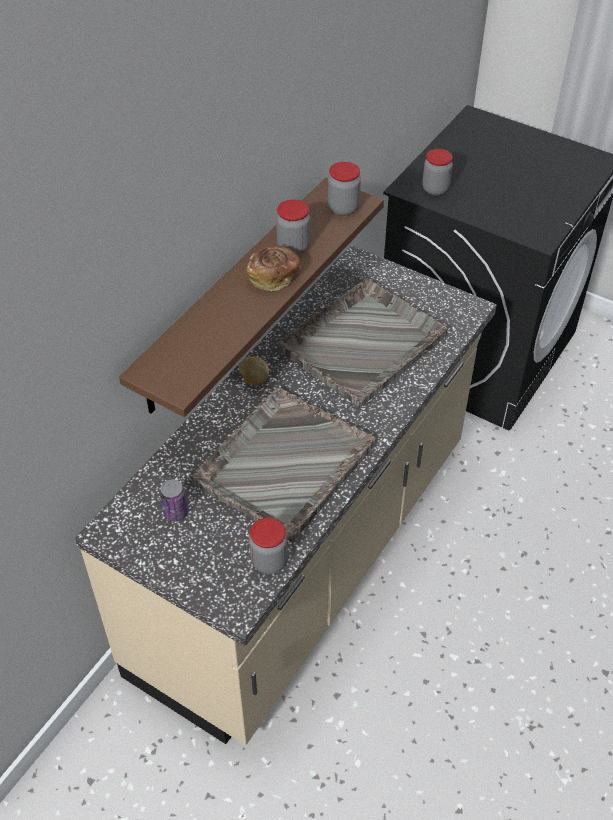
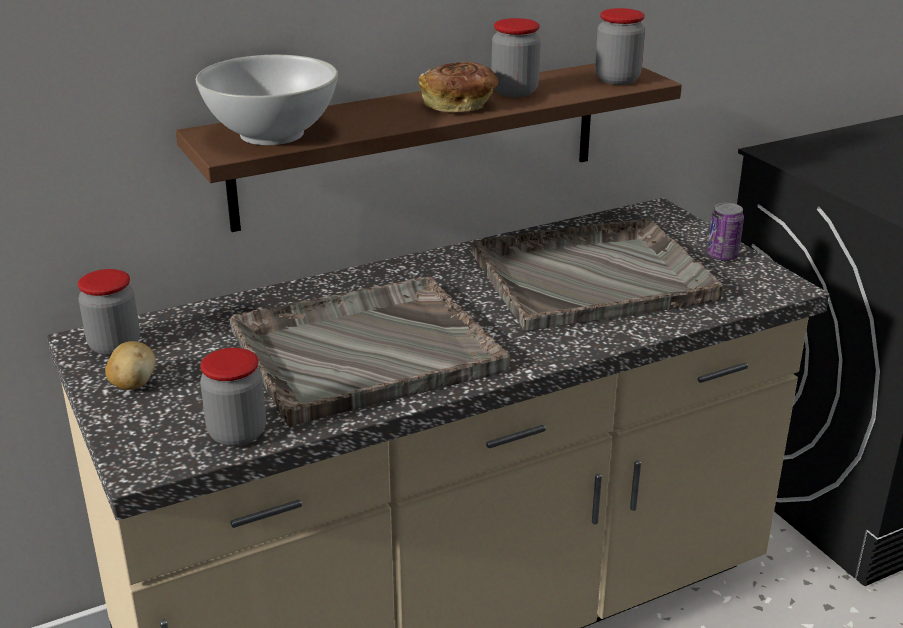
camera: 30 degrees right, 20 degrees down
can [160,479,188,521] -> can moved to [707,203,744,261]
potato [239,356,269,385] -> potato moved to [105,341,156,390]
jar [423,149,453,196] -> jar moved to [78,269,140,356]
none -> white bowl [196,55,338,145]

